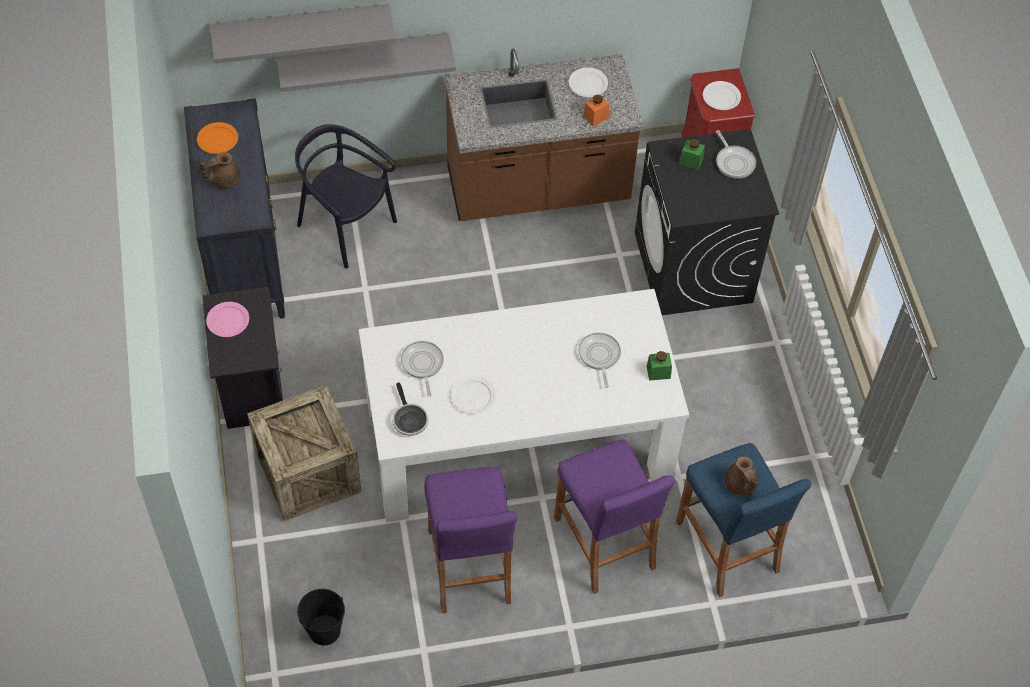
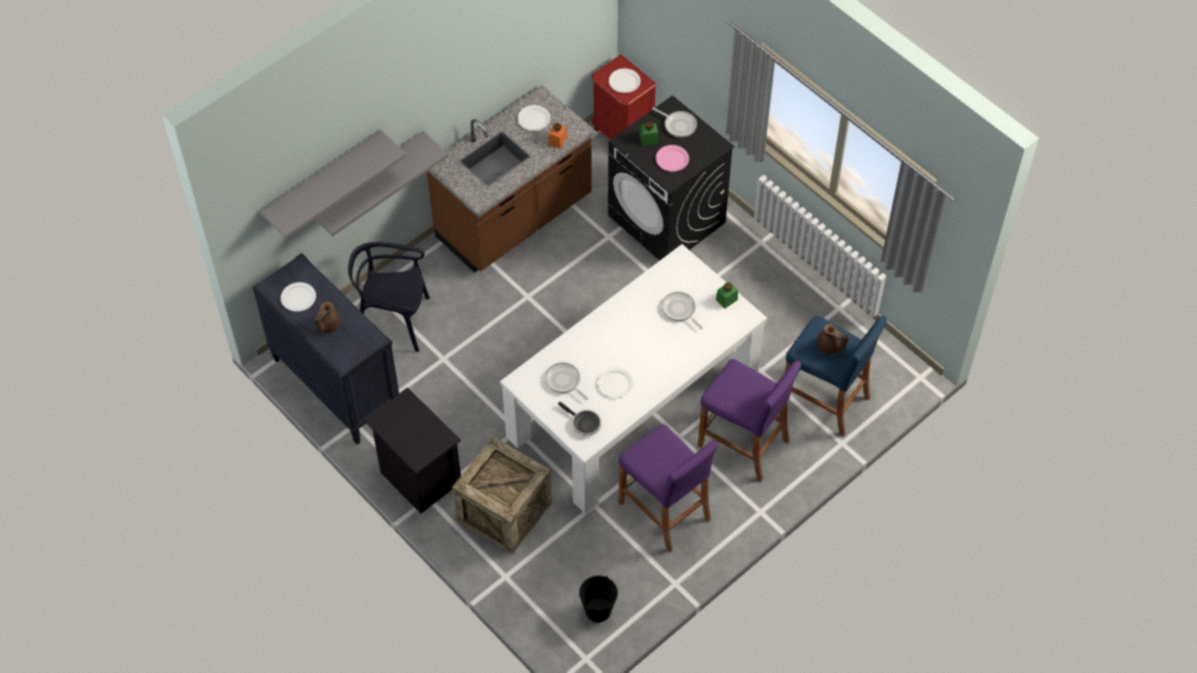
camera: 30 degrees left, 0 degrees up
orange plate [197,122,238,154] -> white plate [281,282,316,312]
pink plate [206,302,249,337] -> pink plate moved to [656,145,689,172]

